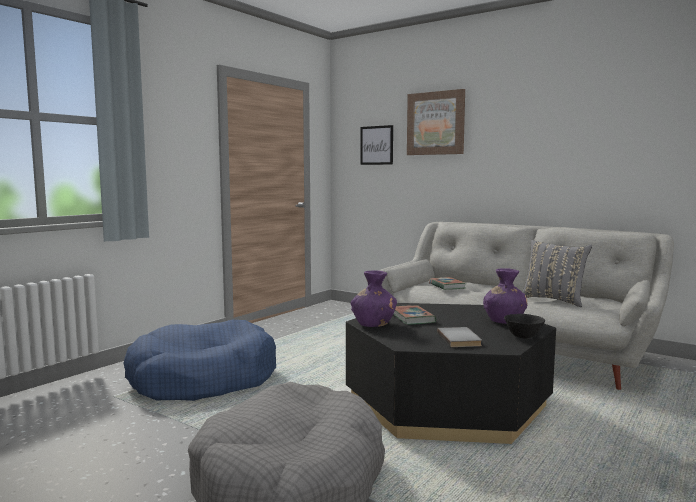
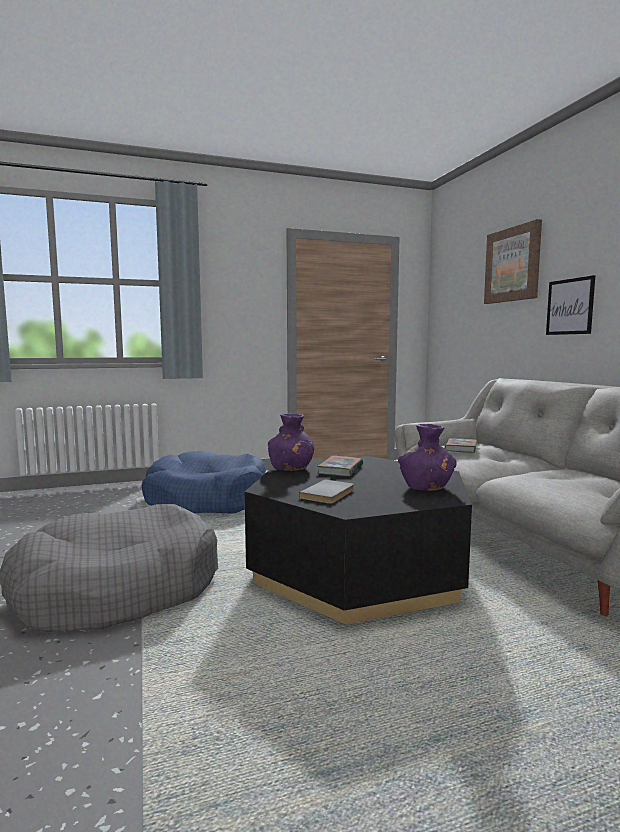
camera: 35 degrees right, 0 degrees up
picture [360,125,393,165] -> picture moved to [546,275,595,335]
black bowl [504,314,545,339] -> none
grey pillow [522,240,592,307] -> none

